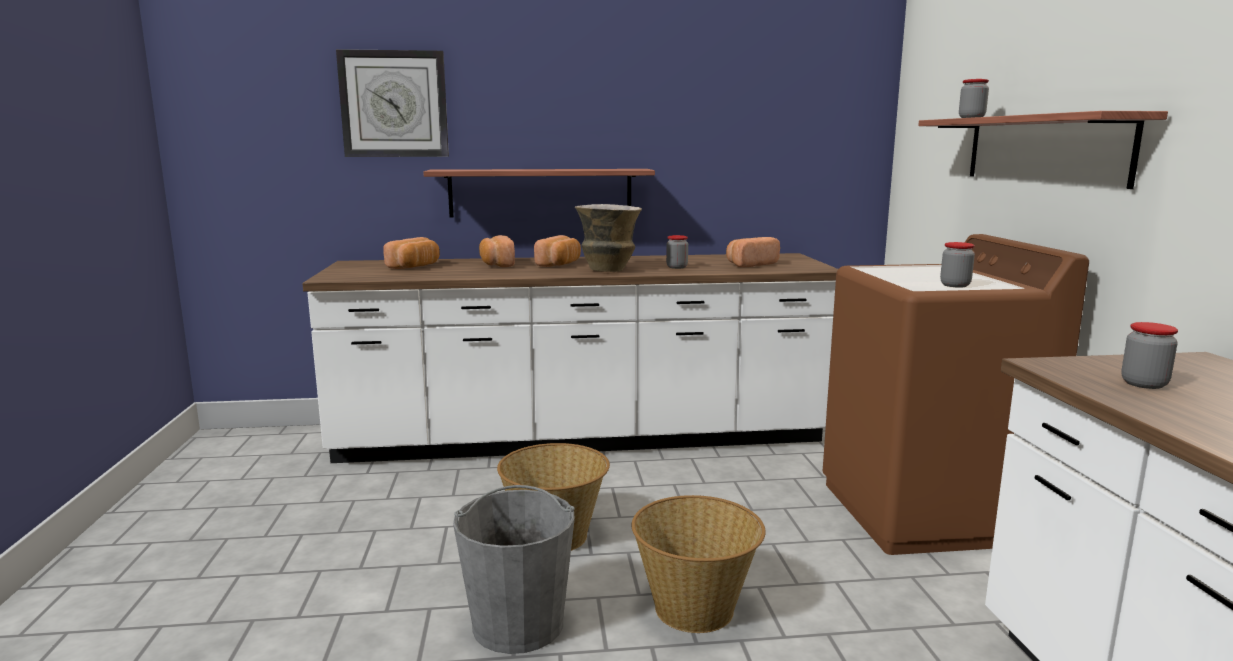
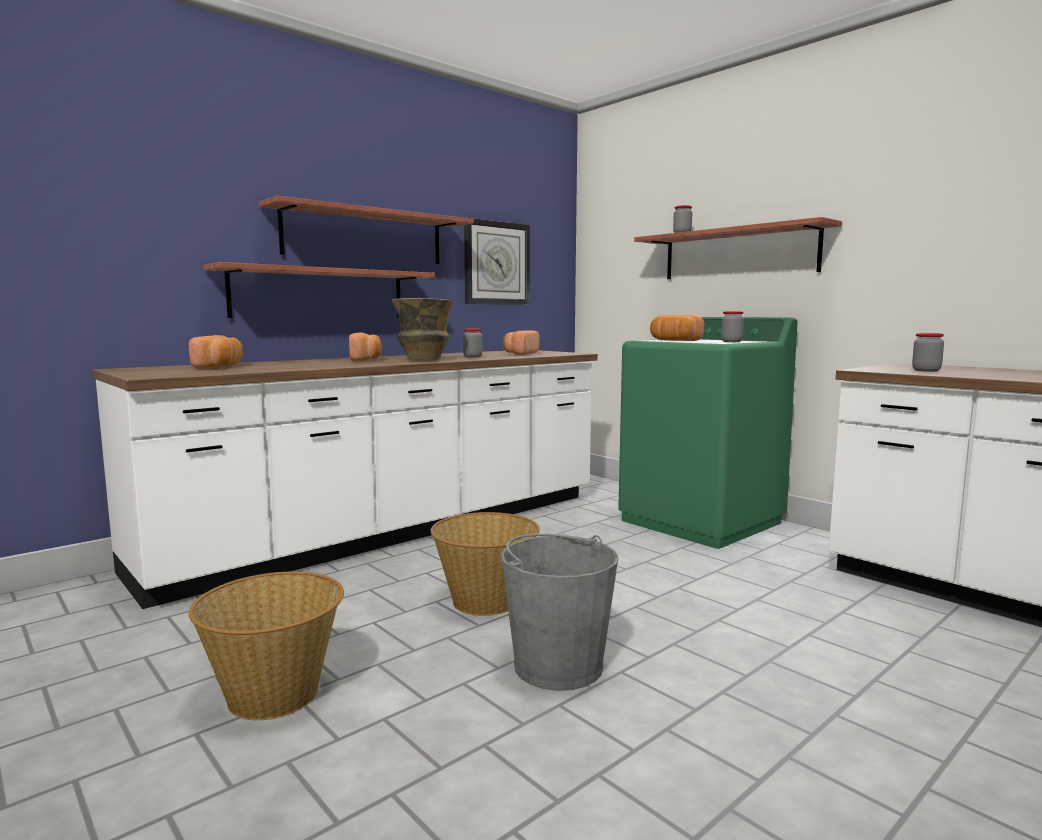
camera: 35 degrees left, 5 degrees down
wall clock [336,49,449,157] -> wall clock moved to [464,218,530,305]
bread [479,235,515,267] -> bread moved to [650,314,704,341]
basket [632,495,766,633] -> basket moved to [189,572,344,720]
brown washing machine [823,234,1089,555] -> green washing machine [618,317,798,549]
none -> shelf [259,196,474,264]

